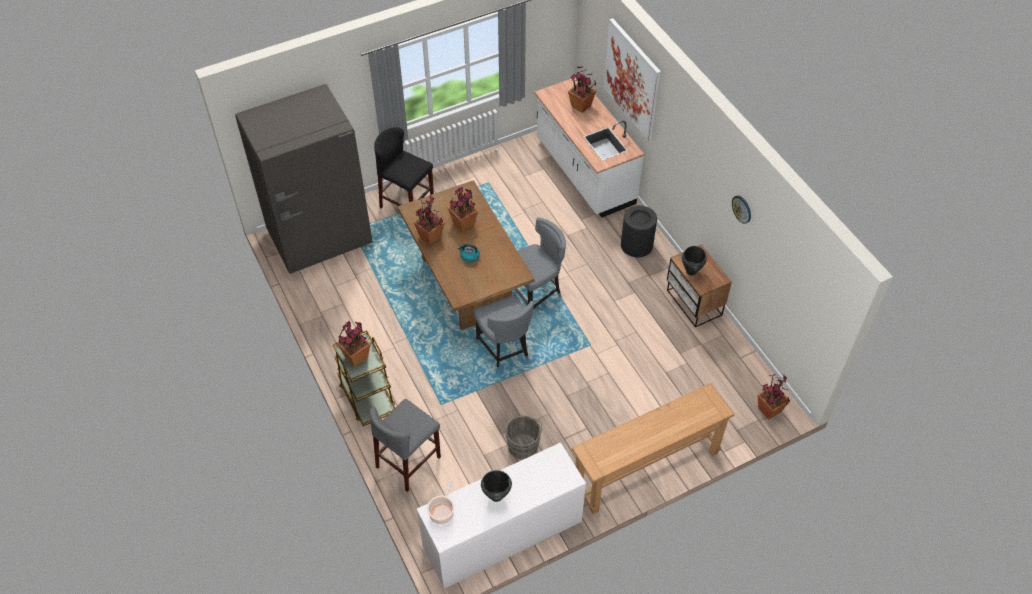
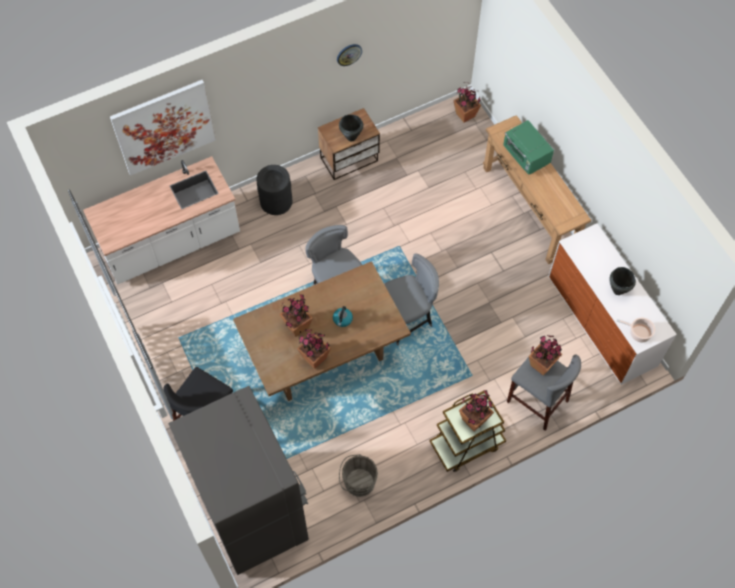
camera: 90 degrees left, 10 degrees up
grey bucket [505,416,542,460] -> grey bucket moved to [339,454,378,497]
potted plant [568,66,596,113] -> potted plant moved to [529,335,562,376]
none -> green microwave [503,120,554,175]

